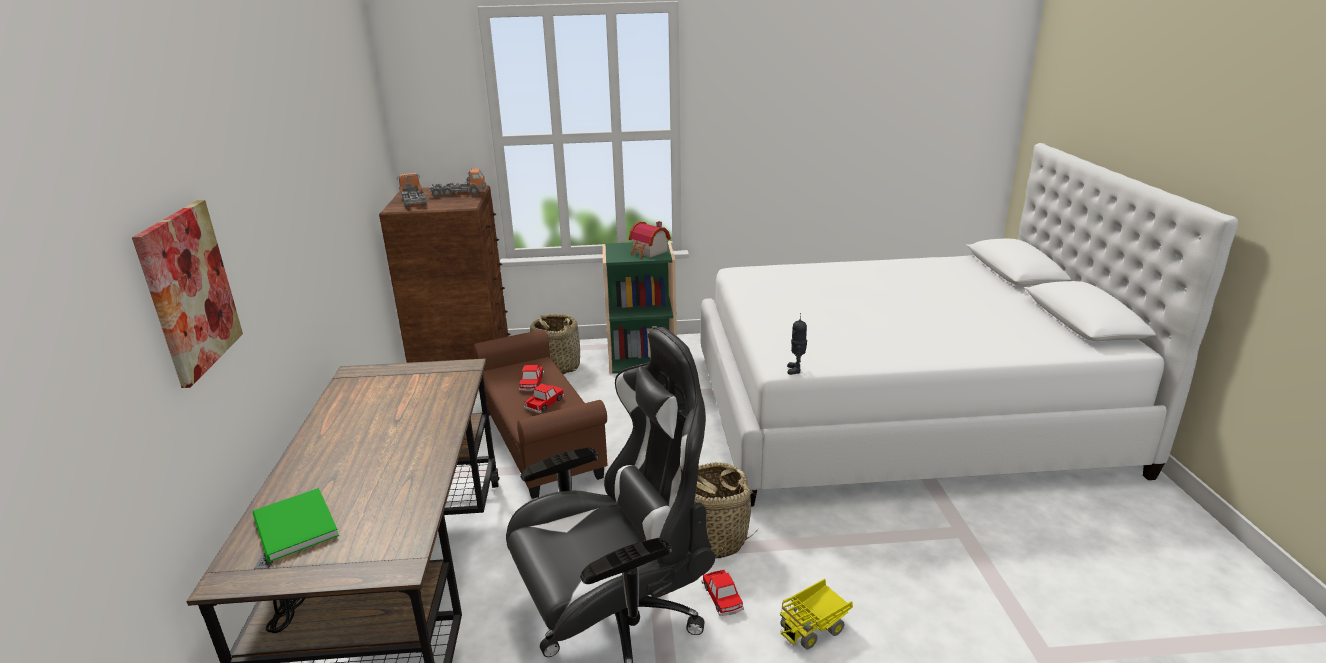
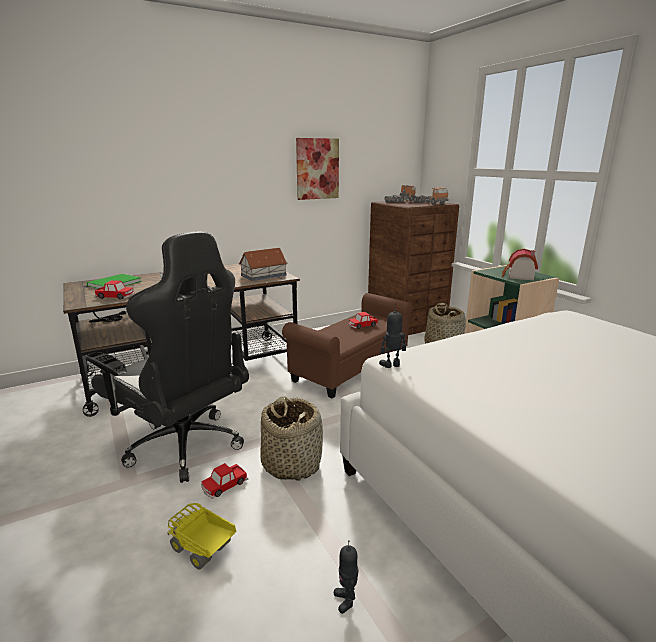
camera: 65 degrees right, 5 degrees down
picture [132,200,243,388] -> picture moved to [296,138,339,200]
toy car [524,384,565,413] -> toy car moved to [94,280,135,300]
none -> toy house [239,248,287,281]
none -> toy robot [334,540,358,614]

